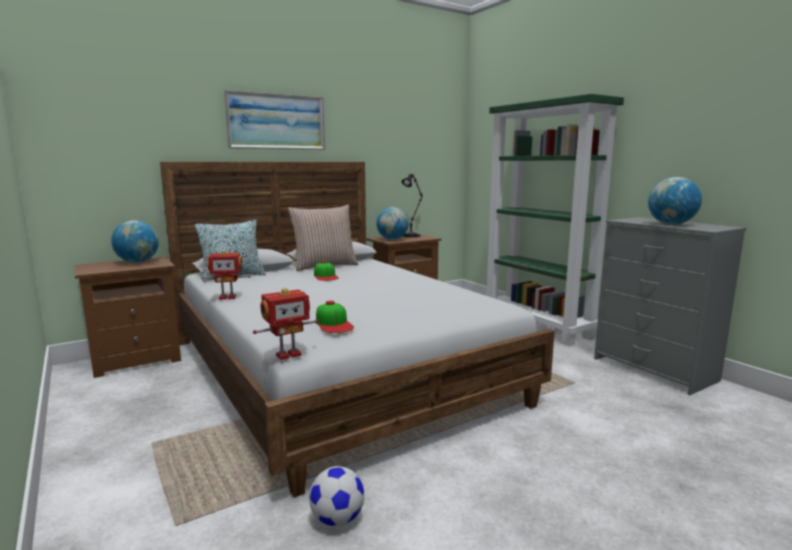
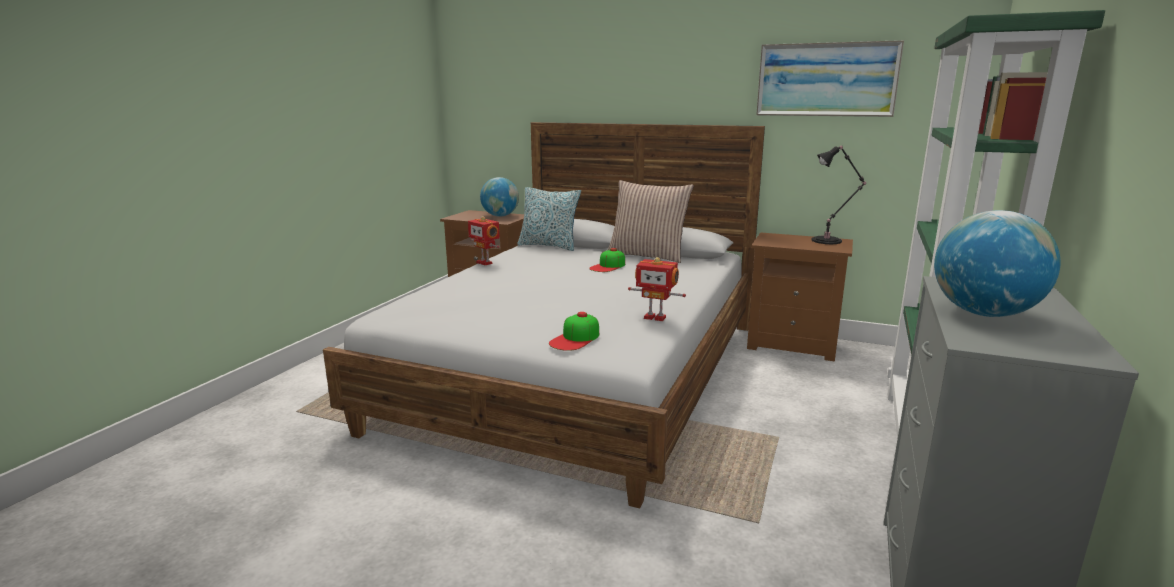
camera: 55 degrees right, 5 degrees up
picture [224,90,325,150] -> picture moved to [756,40,904,117]
toy robot [253,288,318,360] -> toy robot moved to [628,257,686,321]
football [309,466,365,526] -> none
cap [316,301,354,333] -> cap moved to [549,312,599,351]
globe [376,207,409,240] -> none

